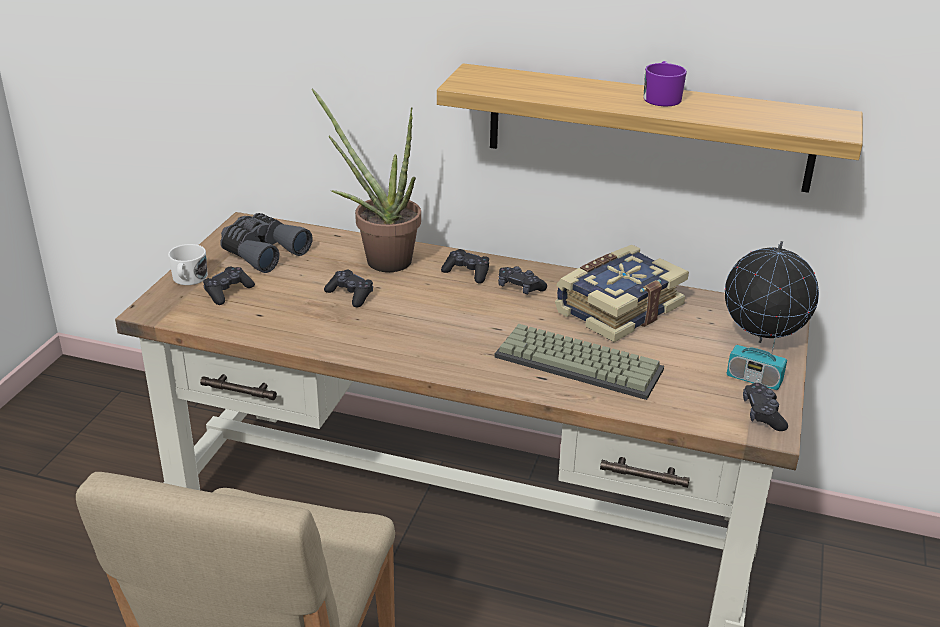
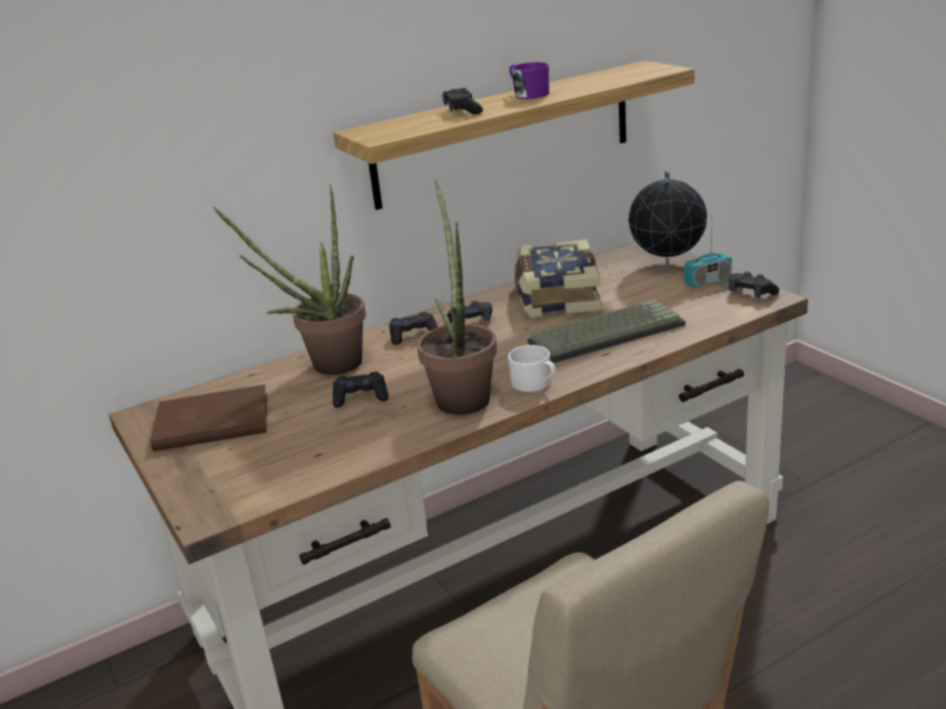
camera: 45 degrees left, 5 degrees down
white mug [168,244,208,285] -> white mug moved to [508,345,555,392]
black game controller [203,266,255,305] -> black game controller moved to [442,88,483,114]
grey binoculars [220,213,313,273] -> brown book [150,384,267,452]
none -> potted plant [417,179,497,415]

